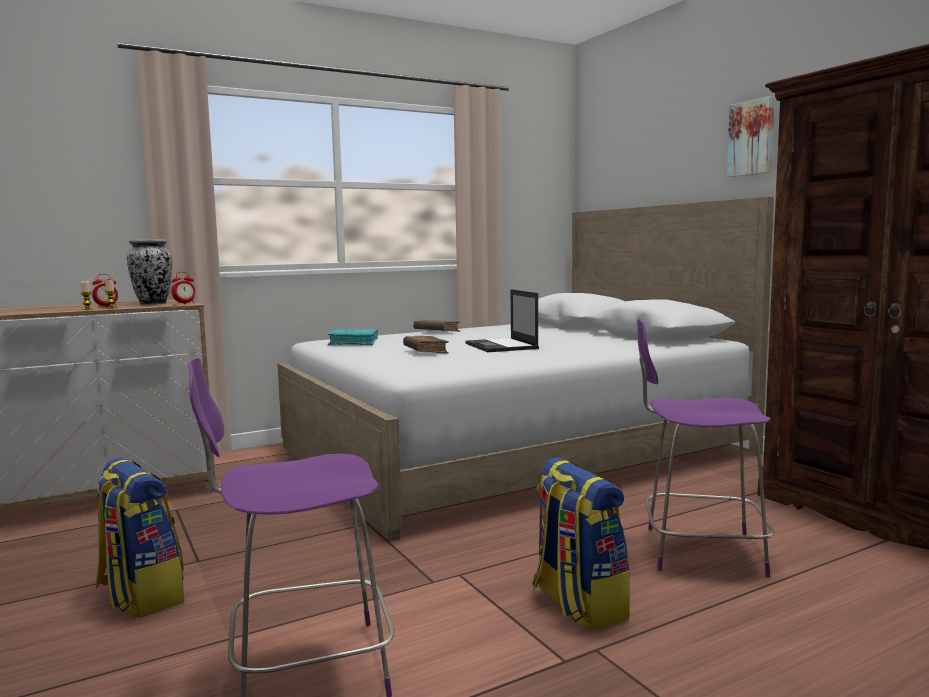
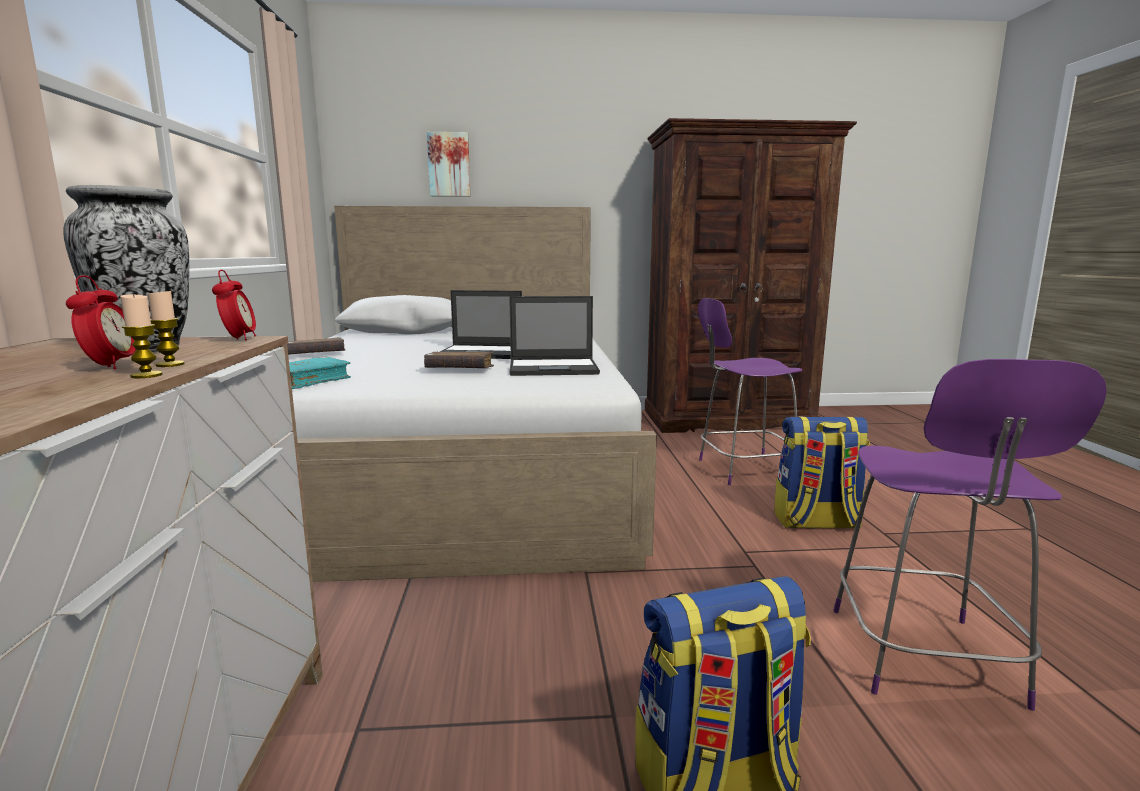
camera: 65 degrees left, 5 degrees up
purple chair [637,317,774,578] -> purple chair turned 45 degrees clockwise [698,298,802,485]
picture [727,96,775,177] -> picture moved to [427,132,470,197]
none -> laptop [509,296,600,376]

